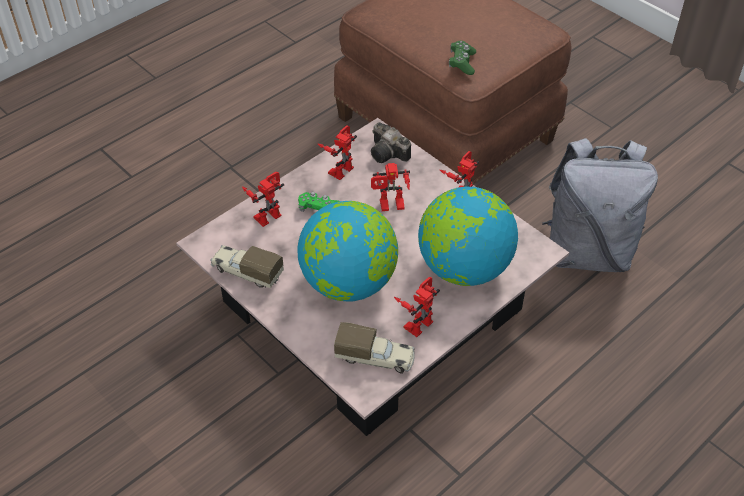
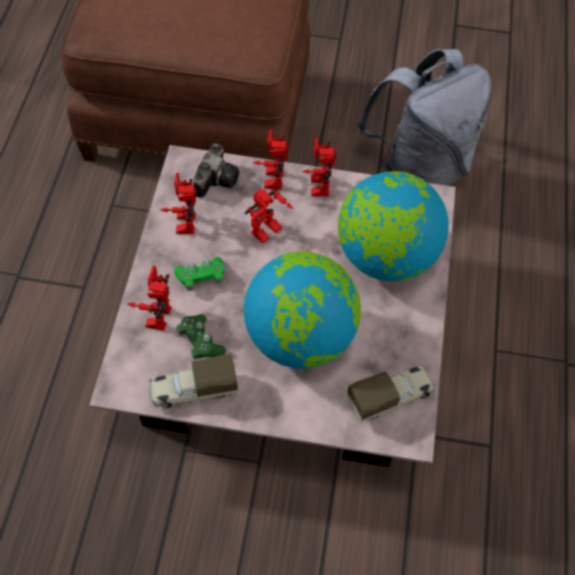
camera: 40 degrees left, 10 degrees up
camera [371,122,411,163] -> camera turned 75 degrees counterclockwise [193,143,239,198]
toy robot [394,277,440,337] -> toy robot moved to [253,129,288,190]
green game controller [449,41,476,75] -> green game controller moved to [177,314,226,360]

